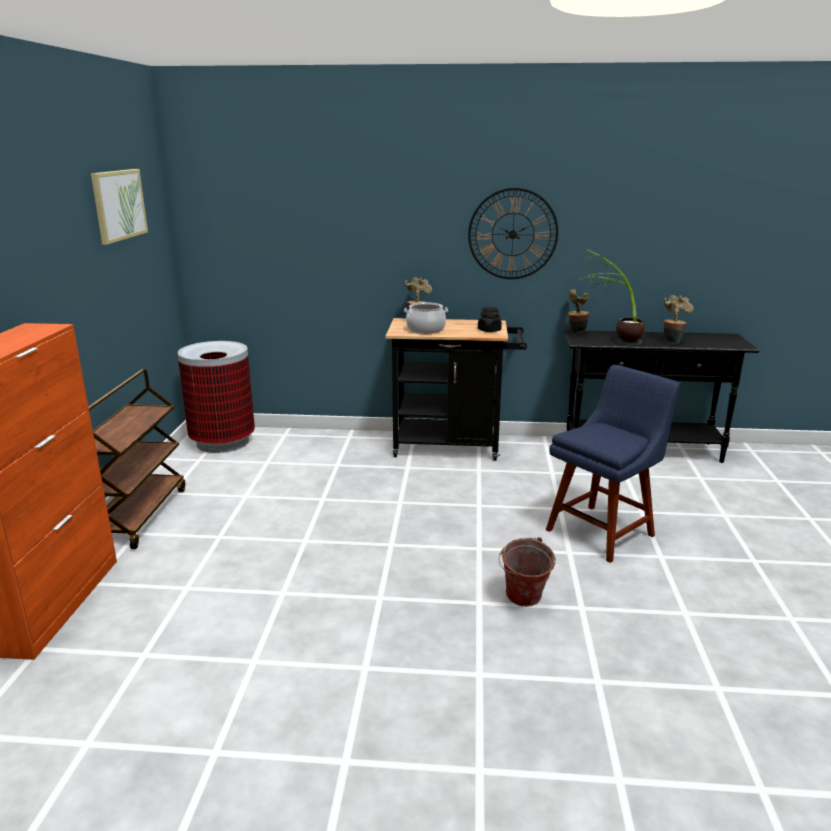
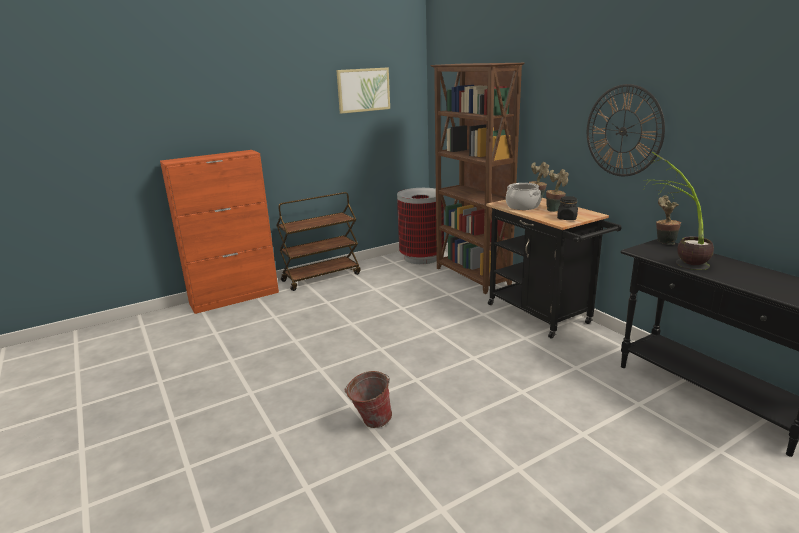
camera: 55 degrees right, 0 degrees up
blue chair [546,365,680,563] -> none
potted plant [664,295,693,344] -> potted plant moved to [546,169,569,212]
none -> brown bookcase [430,63,524,294]

